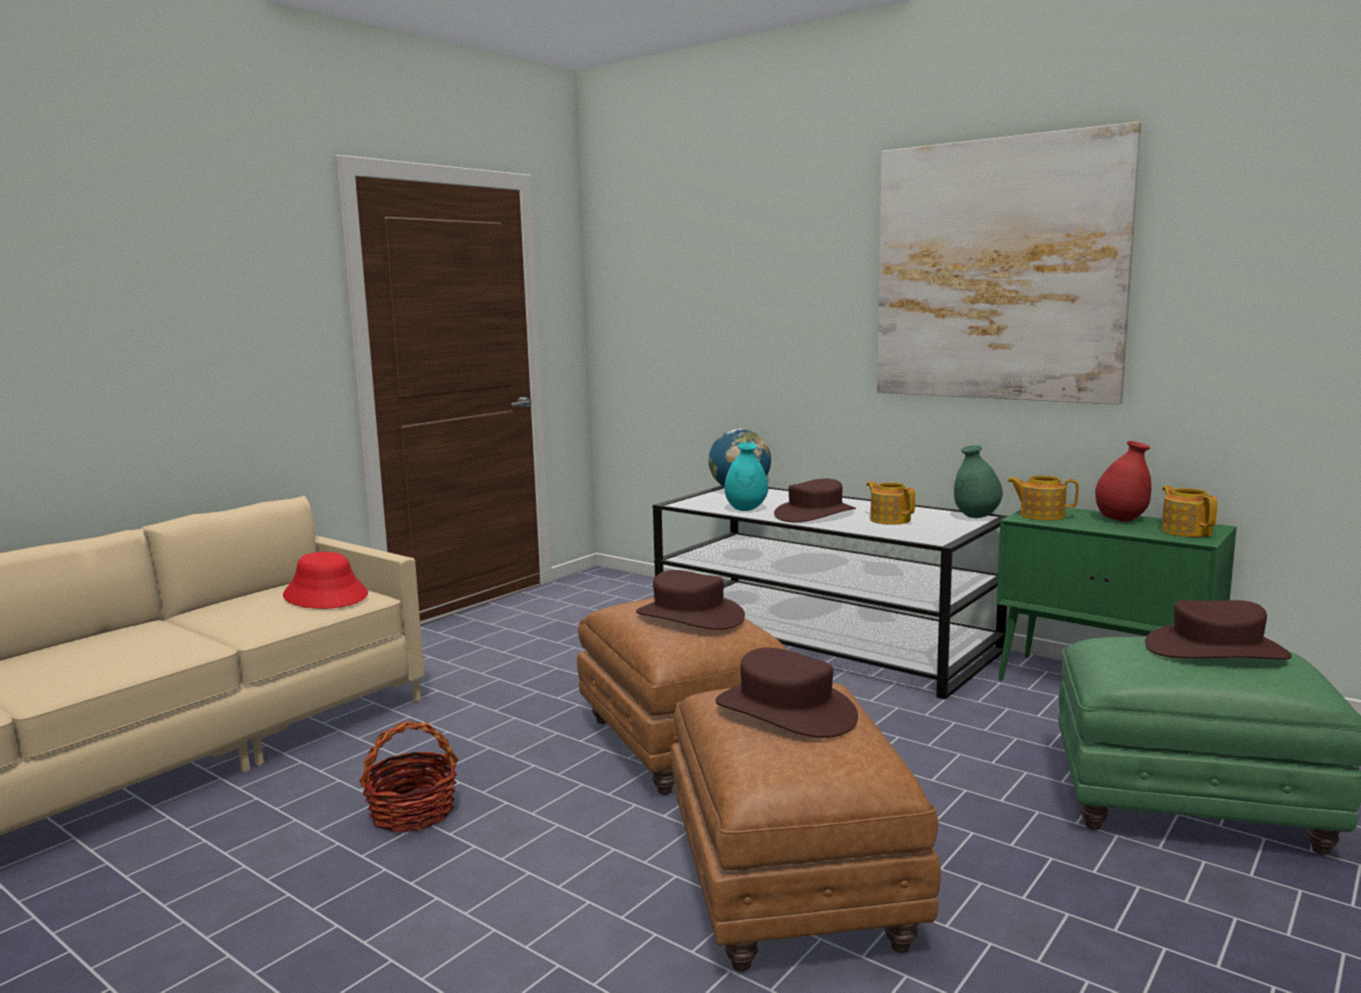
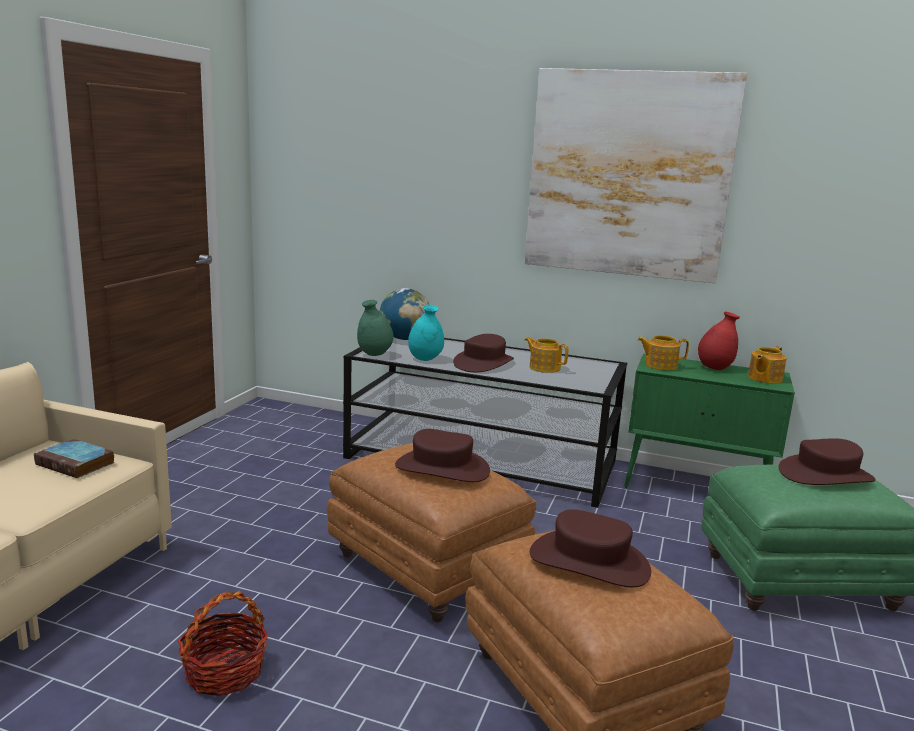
camera: 20 degrees left, 5 degrees up
red hat [283,552,368,609] -> book [34,439,115,478]
green vase [954,445,1003,518] -> green vase moved to [357,300,394,356]
teapot [1161,486,1218,537] -> teapot turned 105 degrees counterclockwise [748,346,787,384]

